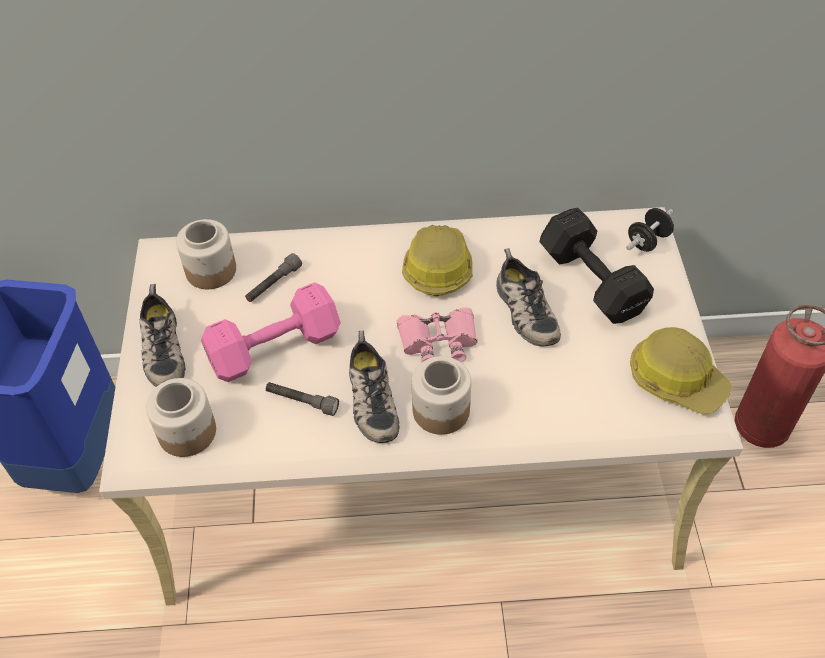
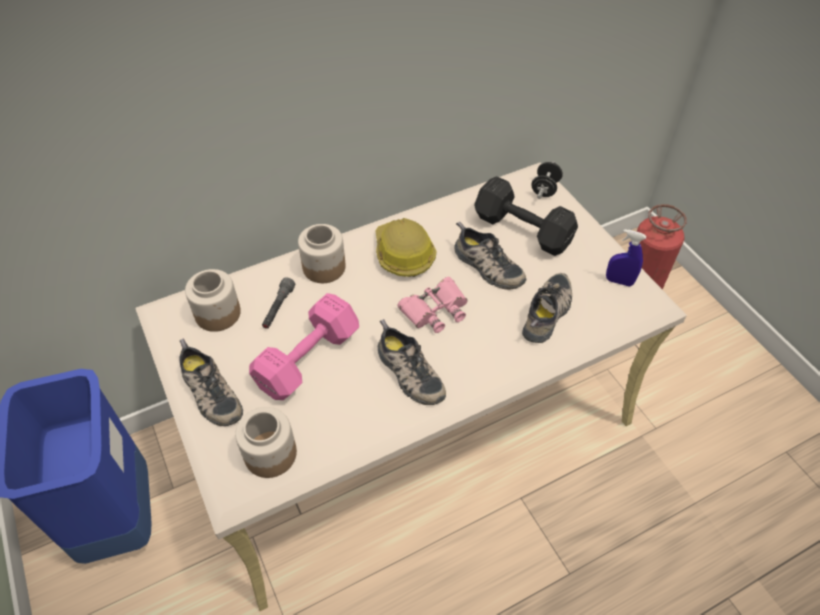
camera: 25 degrees left, 0 degrees up
grey flashlight [266,382,339,416] -> none
jar [412,356,471,435] -> jar moved to [298,224,346,283]
hard hat [630,327,732,414] -> blue spray bottle [606,229,646,287]
none -> shoe [522,273,572,343]

